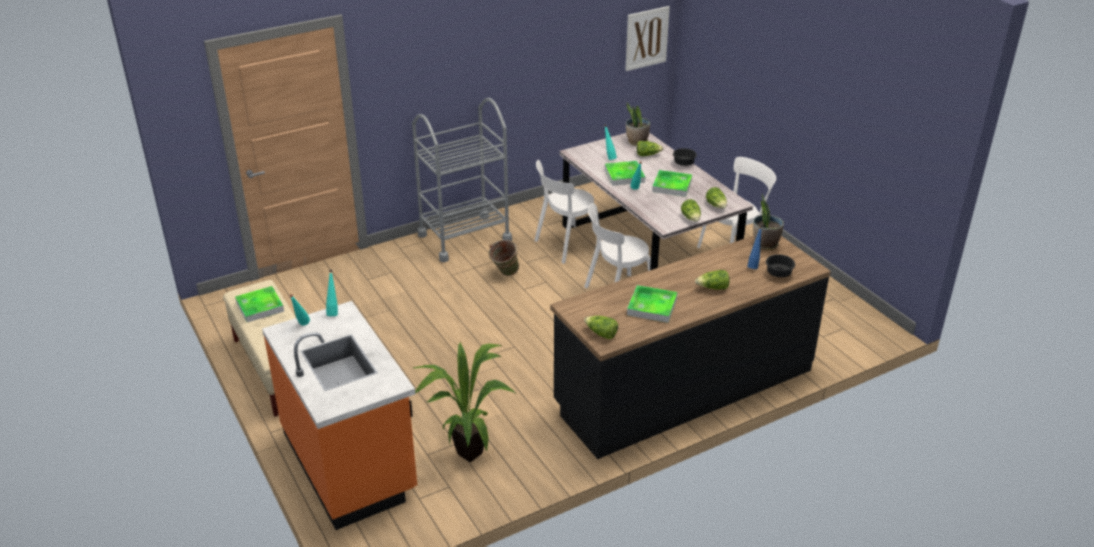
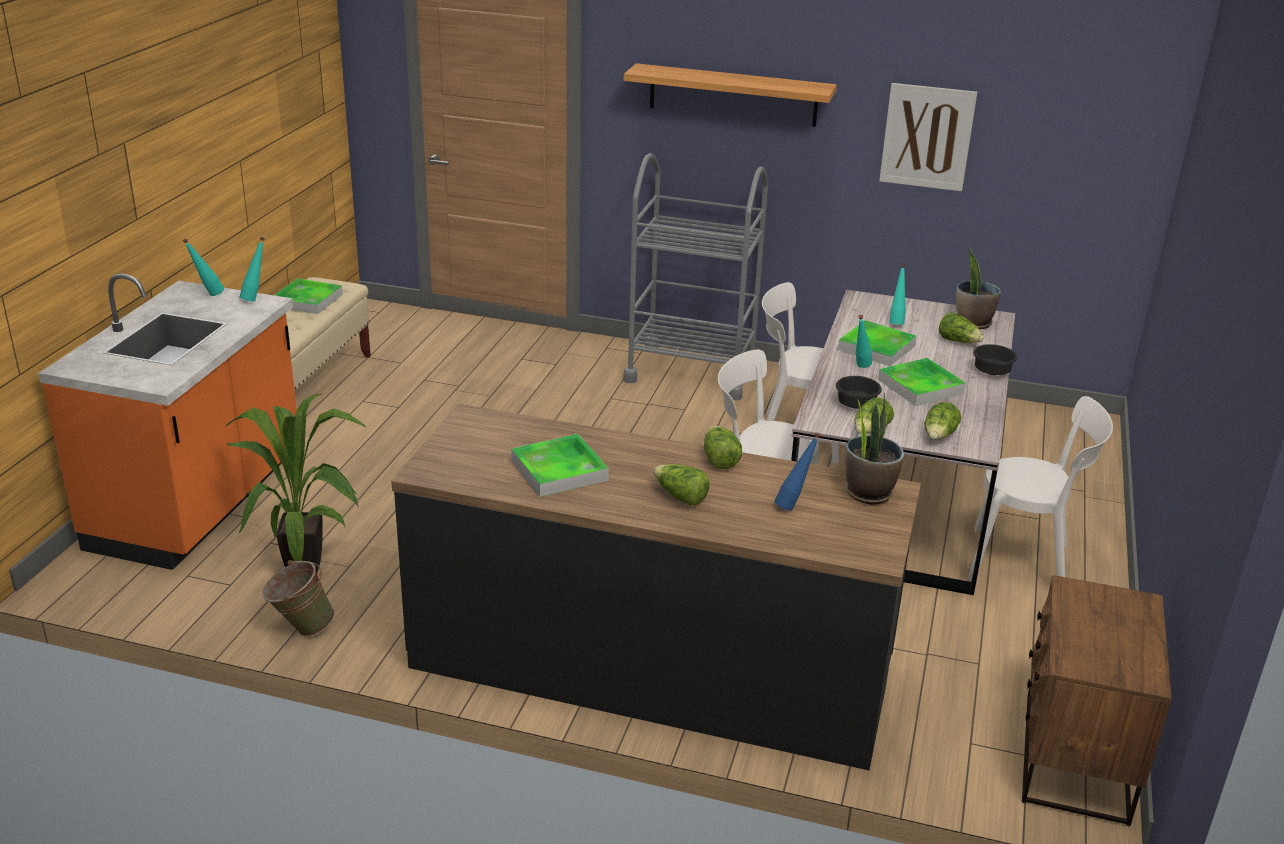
camera: 45 degrees right, 5 degrees down
green bucket [488,240,519,276] -> green bucket moved to [263,560,335,636]
lettuce [584,316,618,339] -> lettuce moved to [704,426,742,469]
picture [625,6,670,71] -> picture moved to [879,83,977,191]
black bowl [766,254,795,277] -> black bowl moved to [836,376,882,409]
none -> shelf [624,63,837,127]
none -> brown nightstand [1022,575,1172,826]

